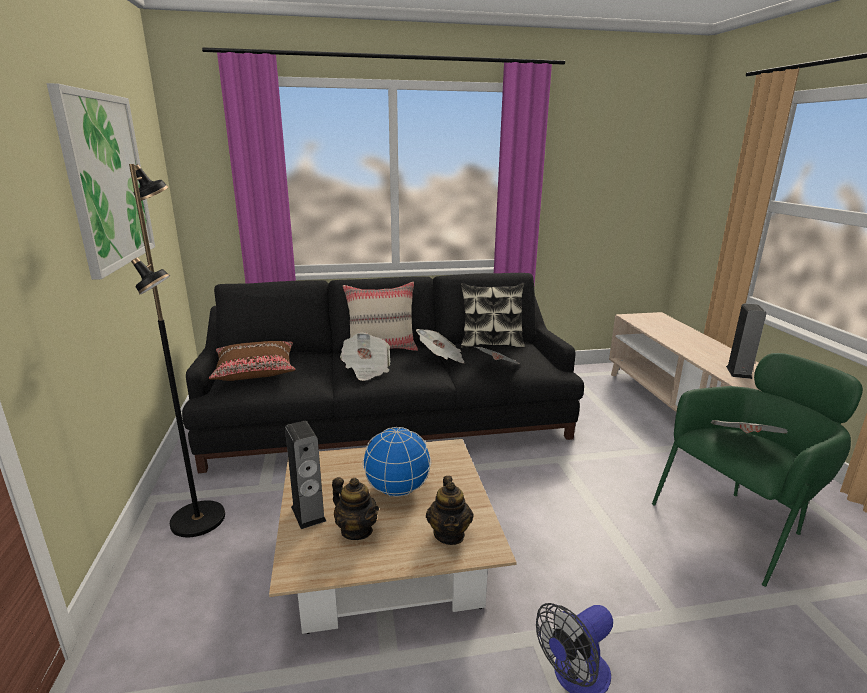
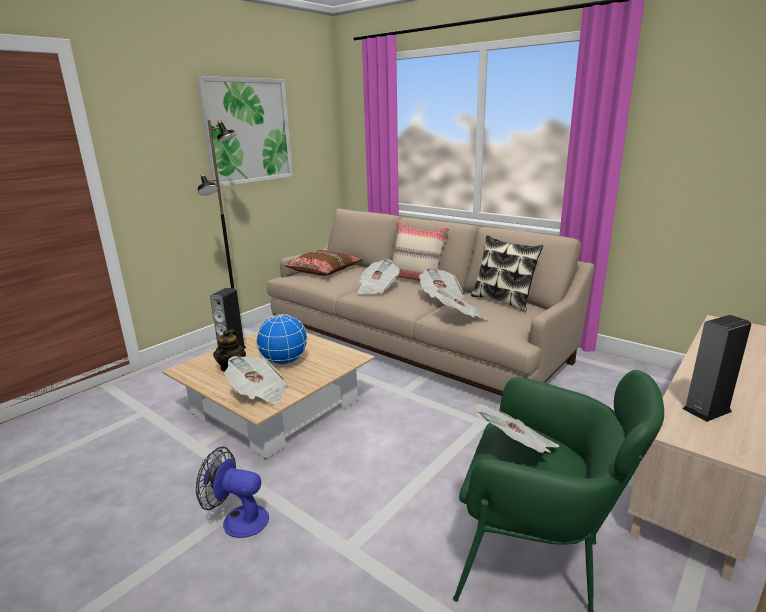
camera: 50 degrees right, 0 degrees up
black sofa [182,273,584,473] -> beige sofa [267,209,595,396]
teapot [426,476,474,545] -> newspaper [224,356,288,404]

